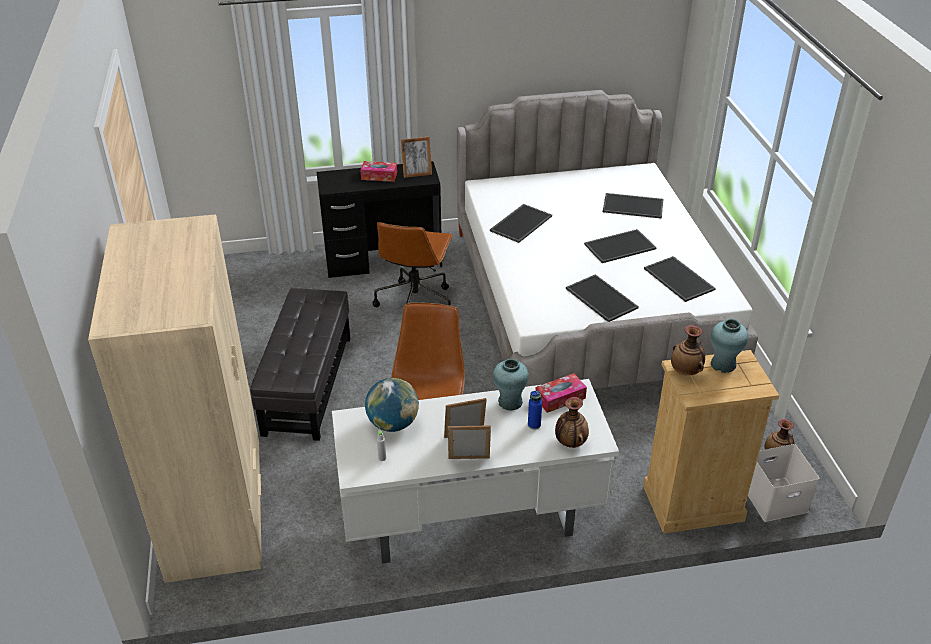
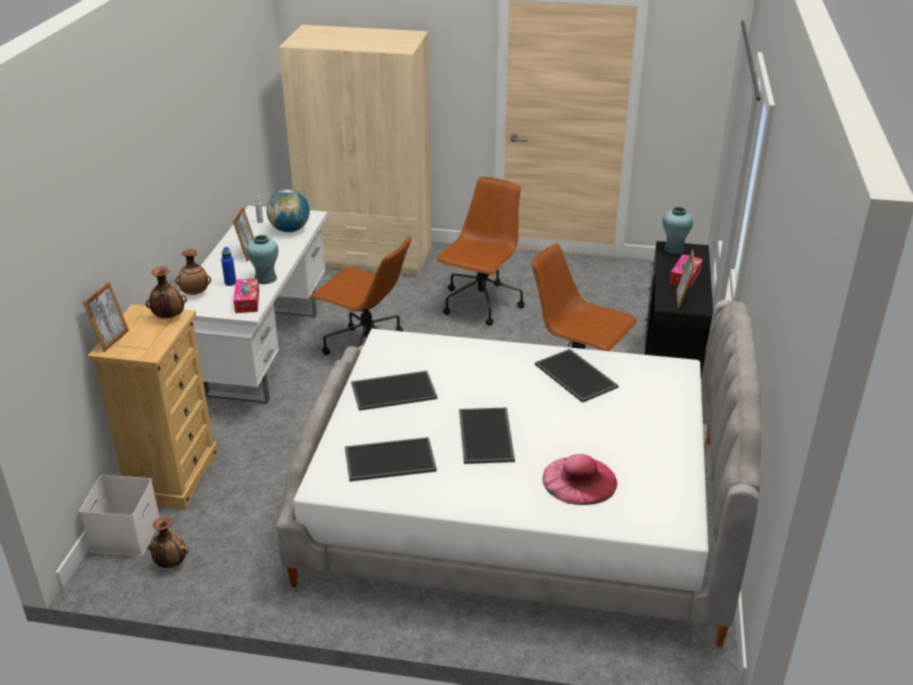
camera: 110 degrees right, 5 degrees down
black ottoman [250,288,350,441] -> brown office chair [436,177,525,326]
picture frame [448,425,491,459] -> picture frame moved to [83,282,129,352]
tray [603,193,663,219] -> pink hat [542,454,618,505]
turquoise vase [711,319,748,373] -> turquoise vase moved to [662,207,693,254]

